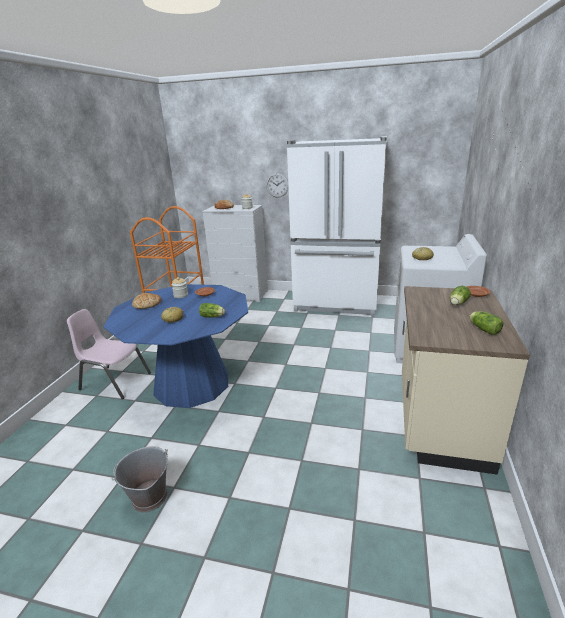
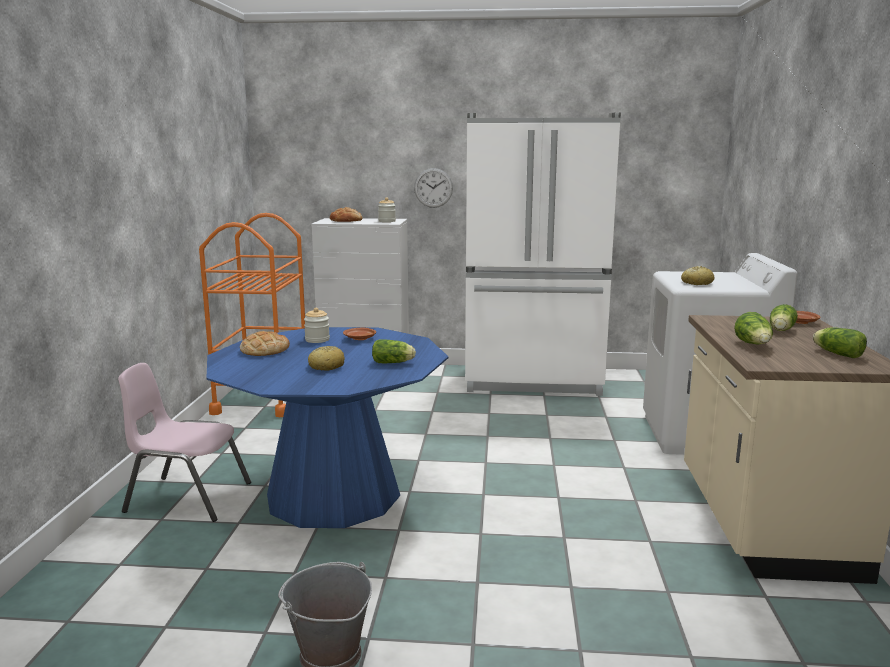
camera: 10 degrees left, 10 degrees down
none -> lettuce [734,312,773,345]

